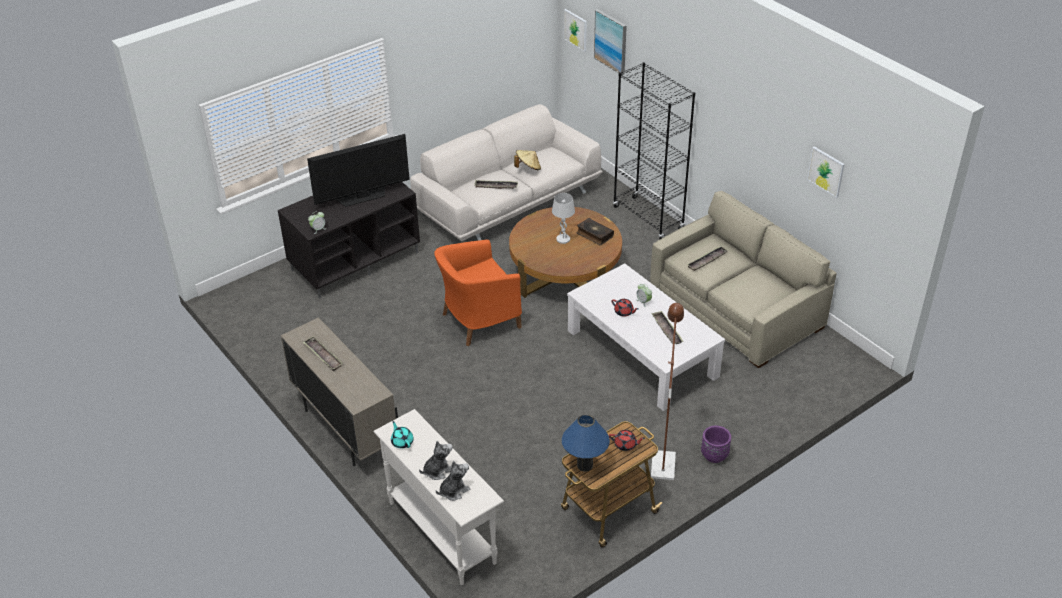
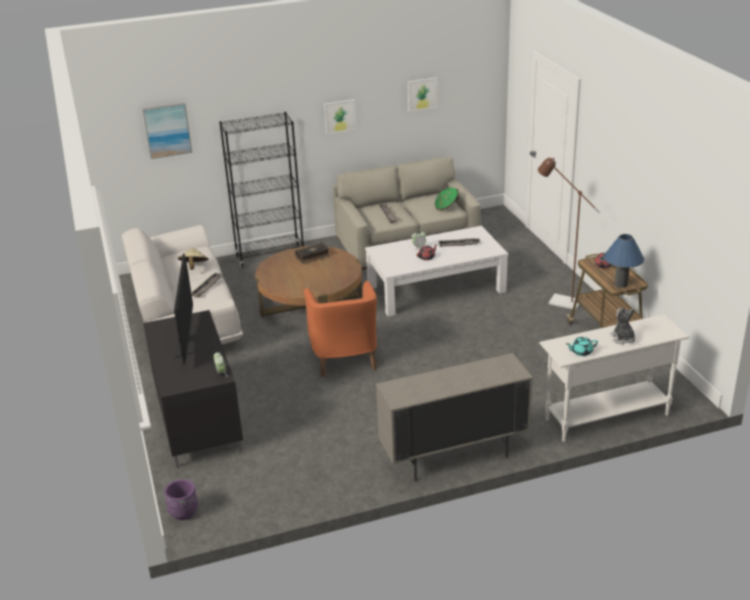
camera: 70 degrees left, 10 degrees down
tray [303,336,343,371] -> none
plush toy [436,461,470,501] -> none
white table lamp [552,193,575,244] -> none
picture [564,9,587,52] -> picture moved to [324,99,356,134]
purple planter [701,426,731,463] -> purple planter moved to [164,479,198,520]
none -> green hat [435,188,458,210]

